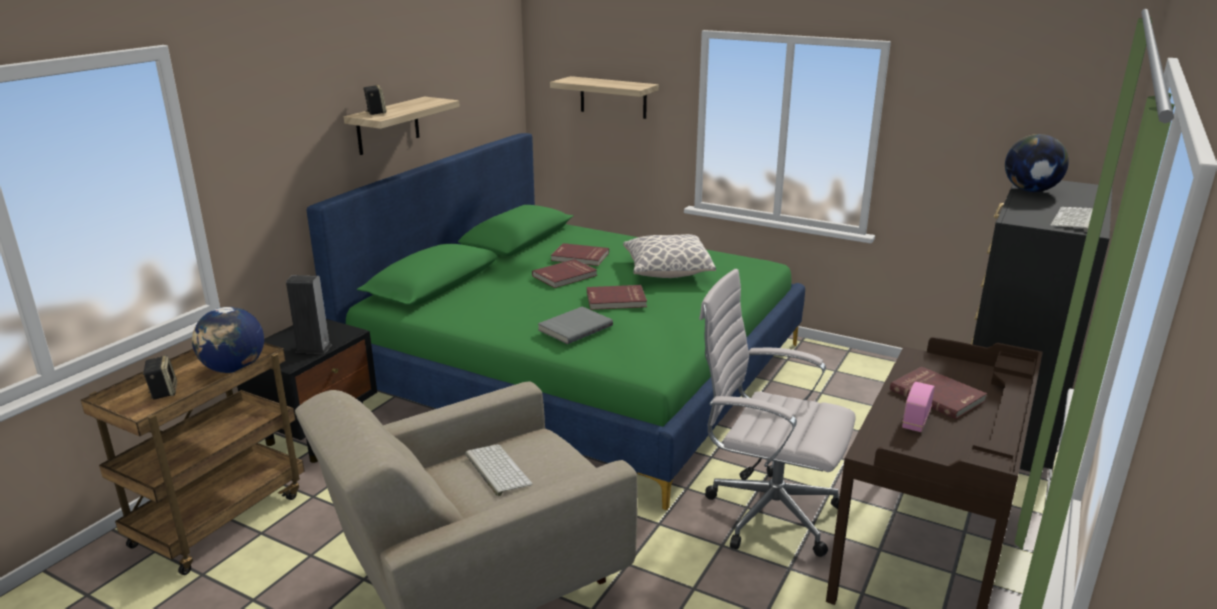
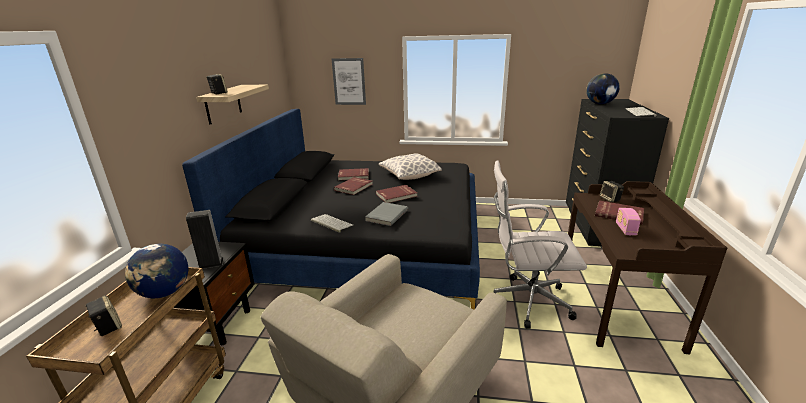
camera: 20 degrees left, 0 degrees up
green bed [306,133,805,510] -> black bed [182,109,480,309]
keyboard [465,444,533,496] -> keyboard moved to [311,214,353,232]
shelf [550,76,659,119] -> picture [332,58,366,105]
none -> speaker [600,181,624,202]

